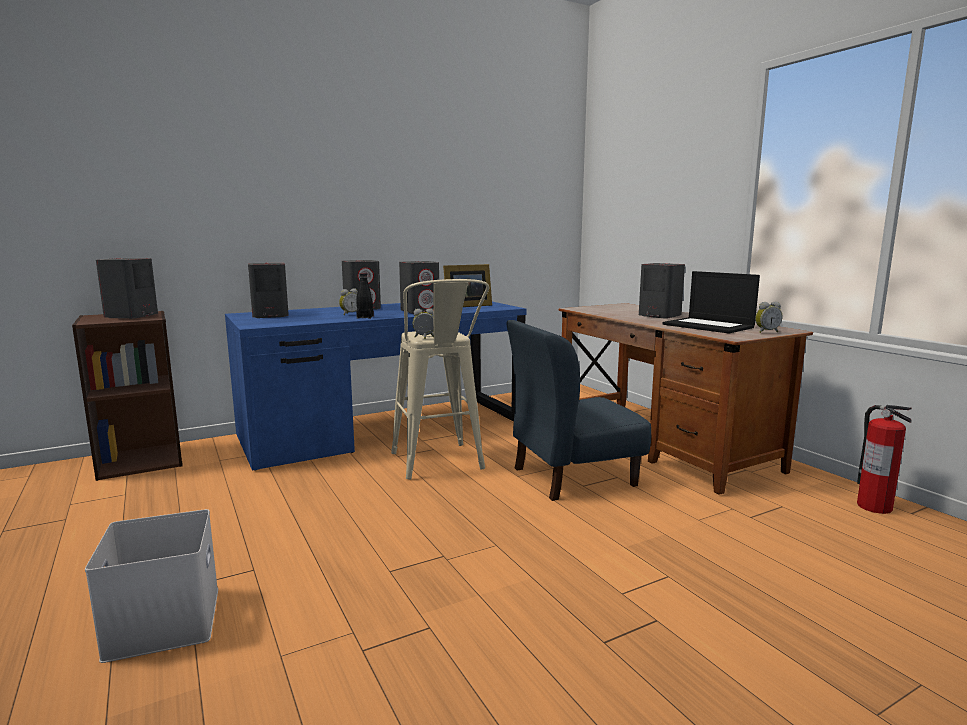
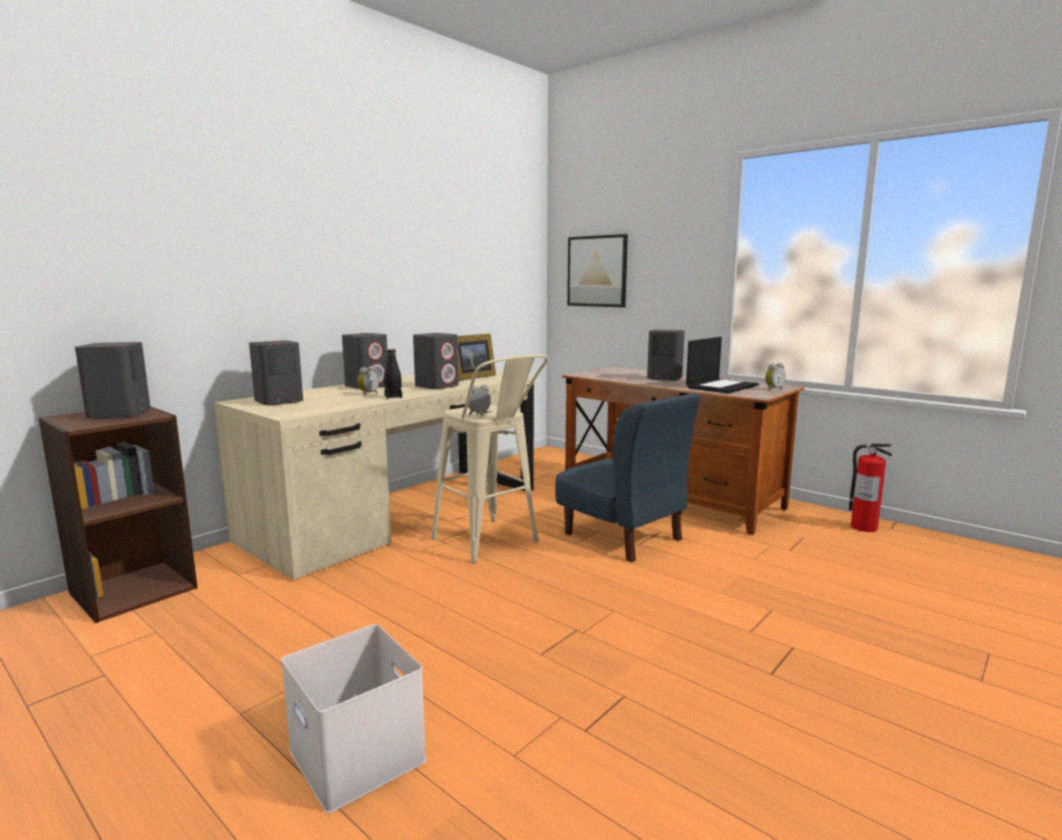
camera: 20 degrees left, 0 degrees up
blue desk [225,302,526,471] -> beige desk [214,372,535,580]
blue chair [506,320,651,501] -> blue chair turned 90 degrees counterclockwise [555,393,700,562]
laptop [663,271,760,334] -> laptop turned 75 degrees counterclockwise [686,337,759,394]
none -> picture [567,234,628,307]

